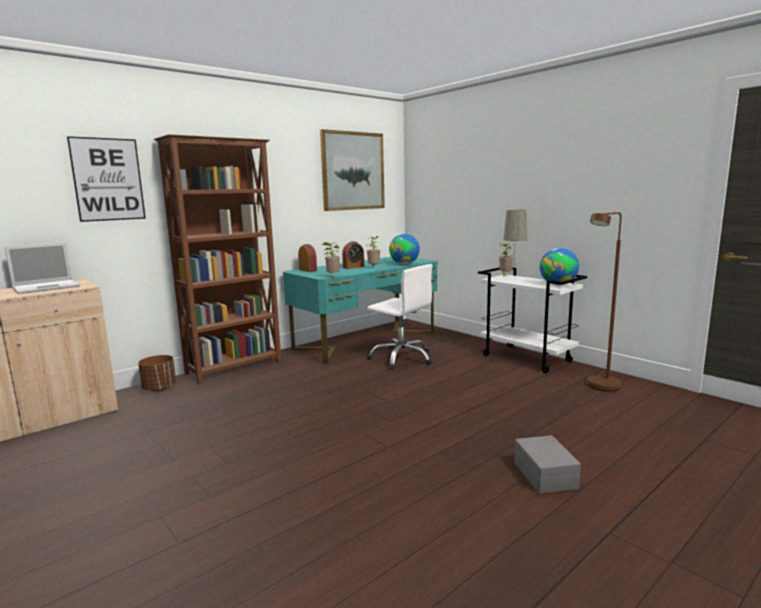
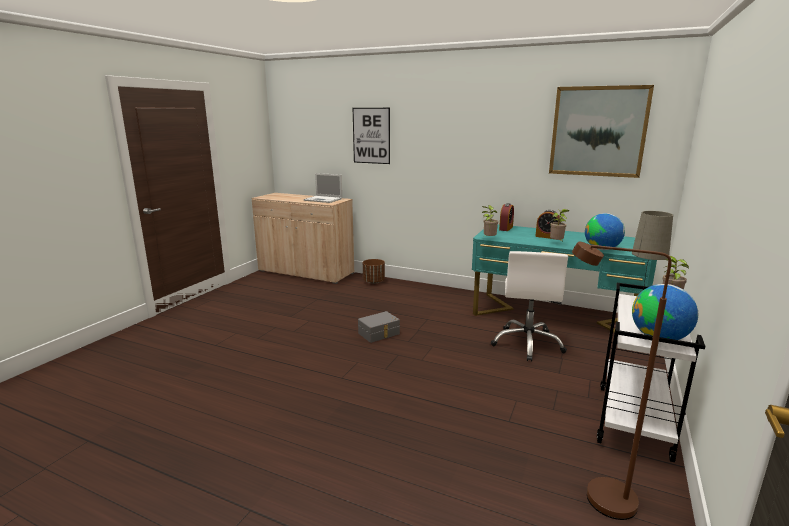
camera: 65 degrees right, 5 degrees up
brown bookcase [154,134,281,384] -> none
grey storage box [514,435,581,493] -> grey storage box moved to [358,311,400,343]

